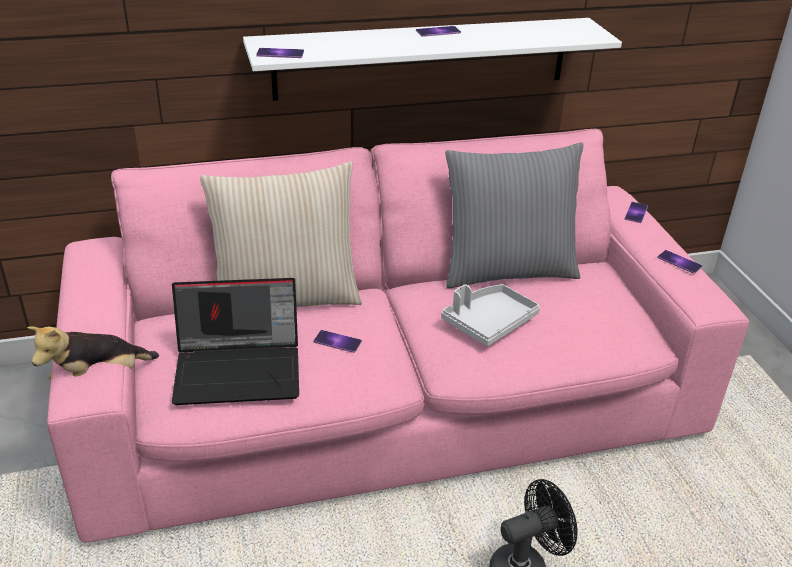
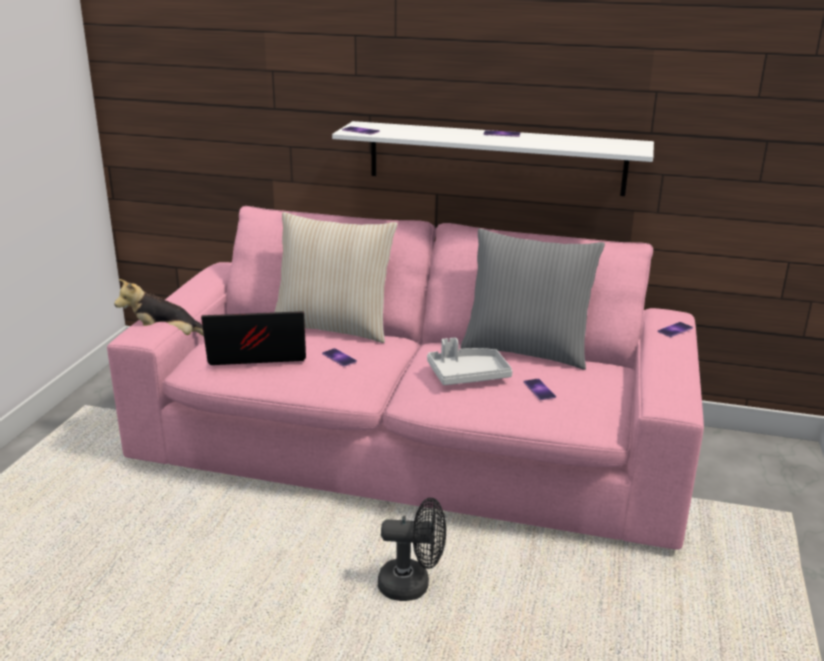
camera: 30 degrees right, 10 degrees down
laptop [172,278,299,405] -> laptop turned 150 degrees clockwise [201,311,306,365]
phone [657,250,702,274] -> phone moved to [523,379,556,400]

